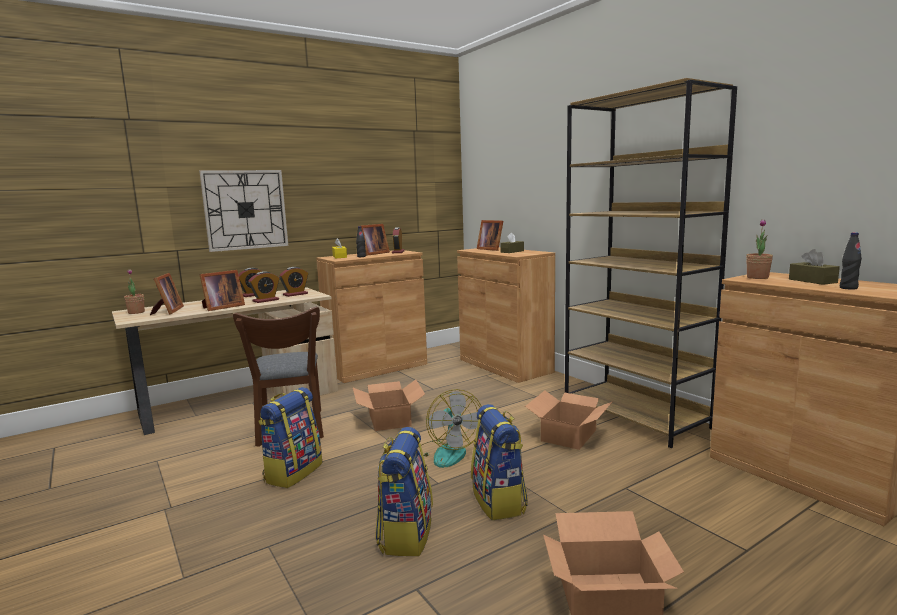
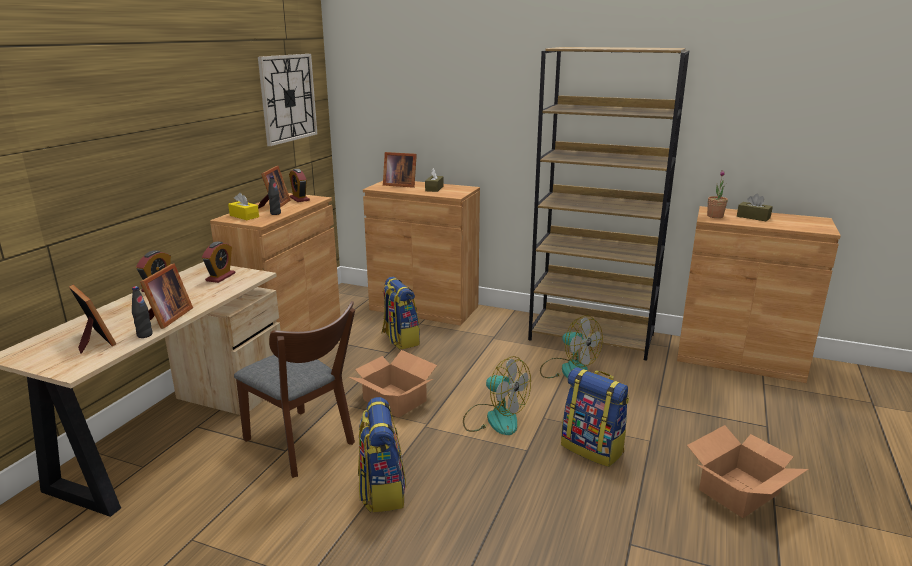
camera: 35 degrees left, 10 degrees up
potted plant [124,269,145,314] -> none
wall clock [199,170,288,252] -> wall clock moved to [258,54,317,146]
alarm clock [248,271,279,303] -> none
backpack [375,427,433,556] -> backpack moved to [381,277,420,349]
cardboard box [525,391,613,450] -> fan [540,315,603,379]
black bottle [840,232,862,290] -> black bottle moved to [132,286,153,338]

